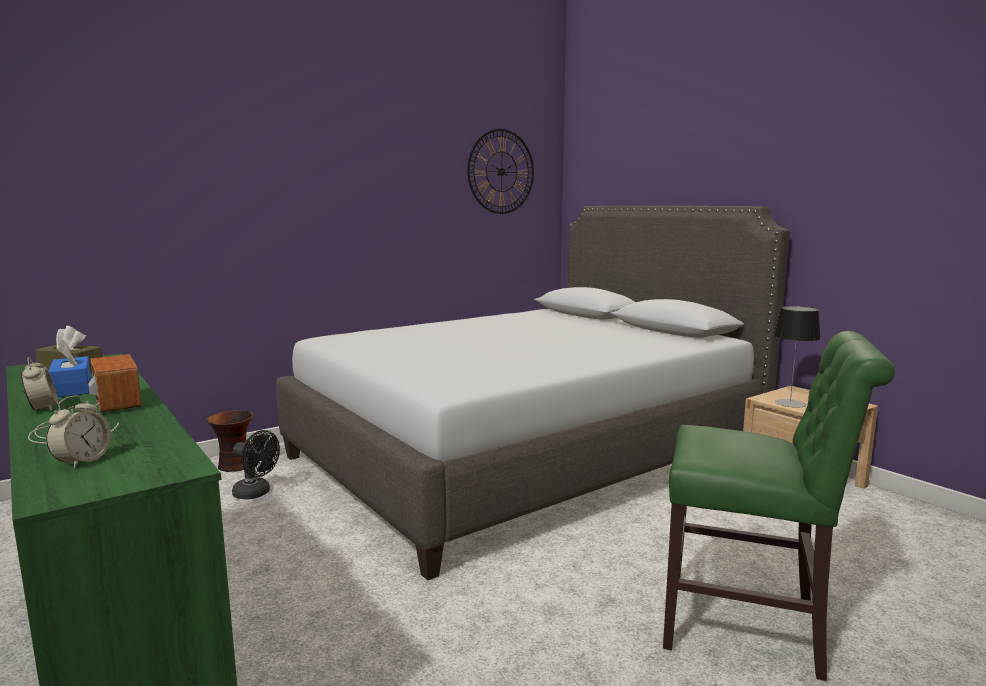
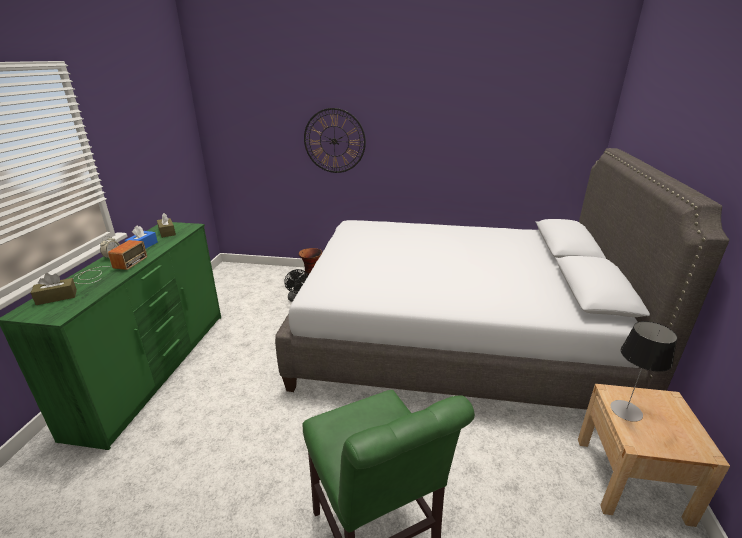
camera: 45 degrees right, 15 degrees up
alarm clock [46,396,111,469] -> brown tissue box [31,273,77,305]
wall clock [467,129,534,214] -> wall clock moved to [304,108,366,173]

